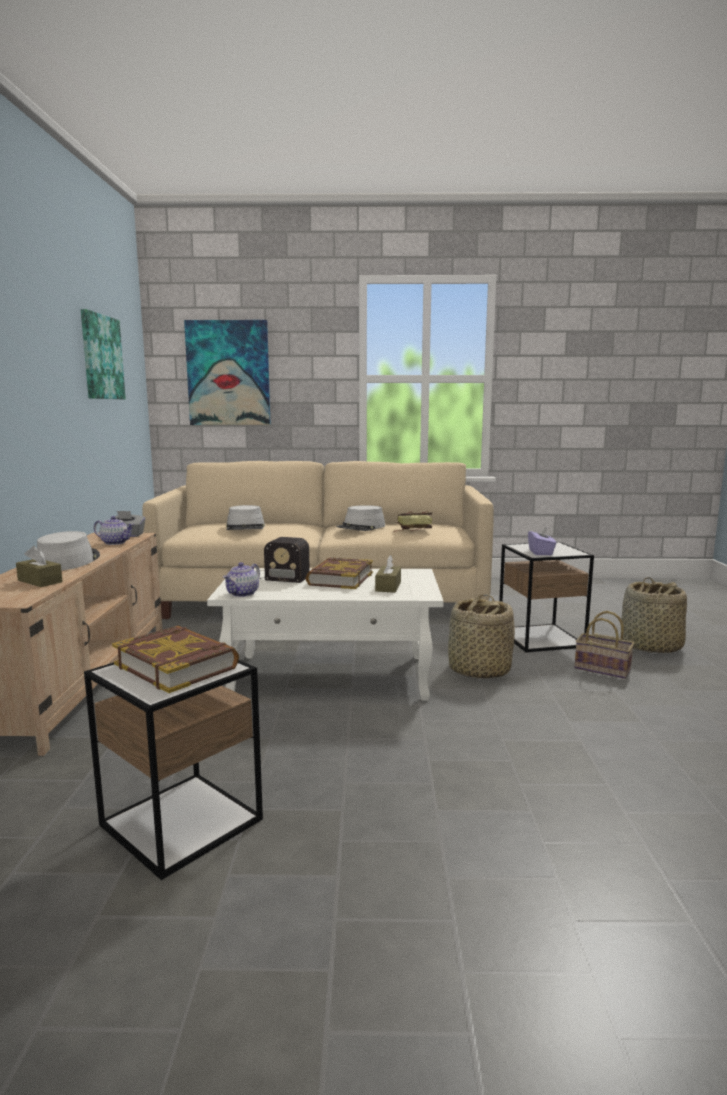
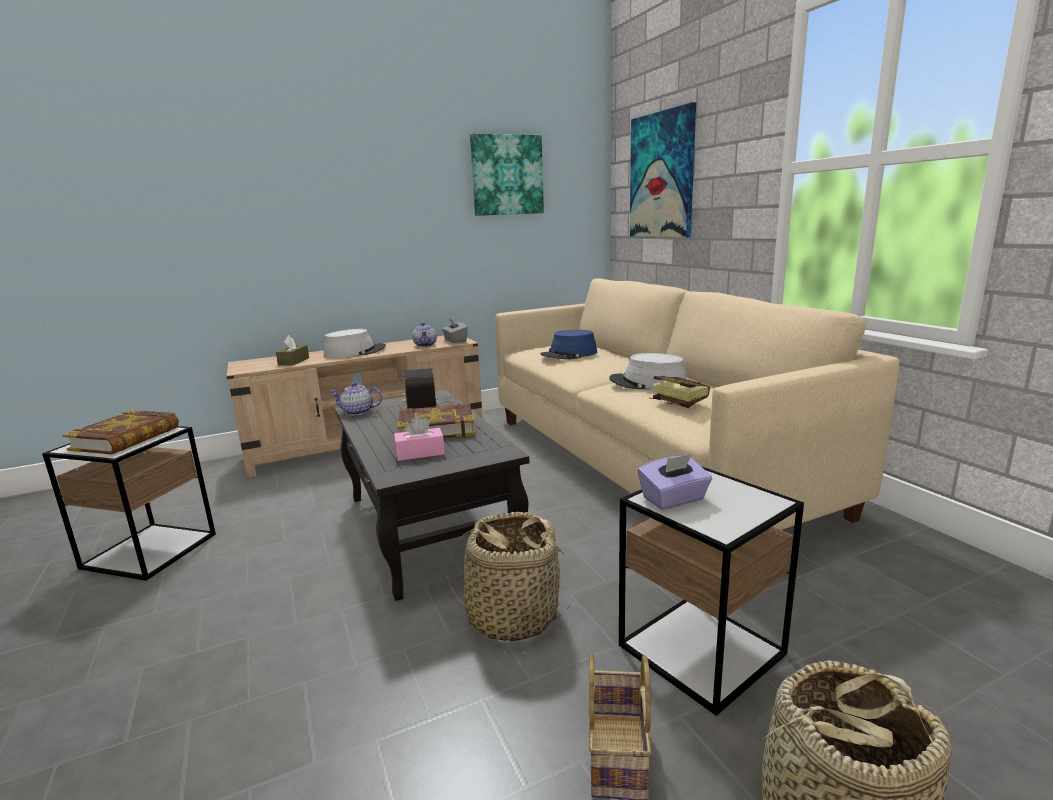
camera: 65 degrees right, 5 degrees up
white coffee table [207,568,443,701] -> black coffee table [335,390,530,601]
grey hat [226,505,265,530] -> blue hat [540,330,597,360]
brown tissue box [375,555,401,593] -> pink tissue box [394,416,445,461]

